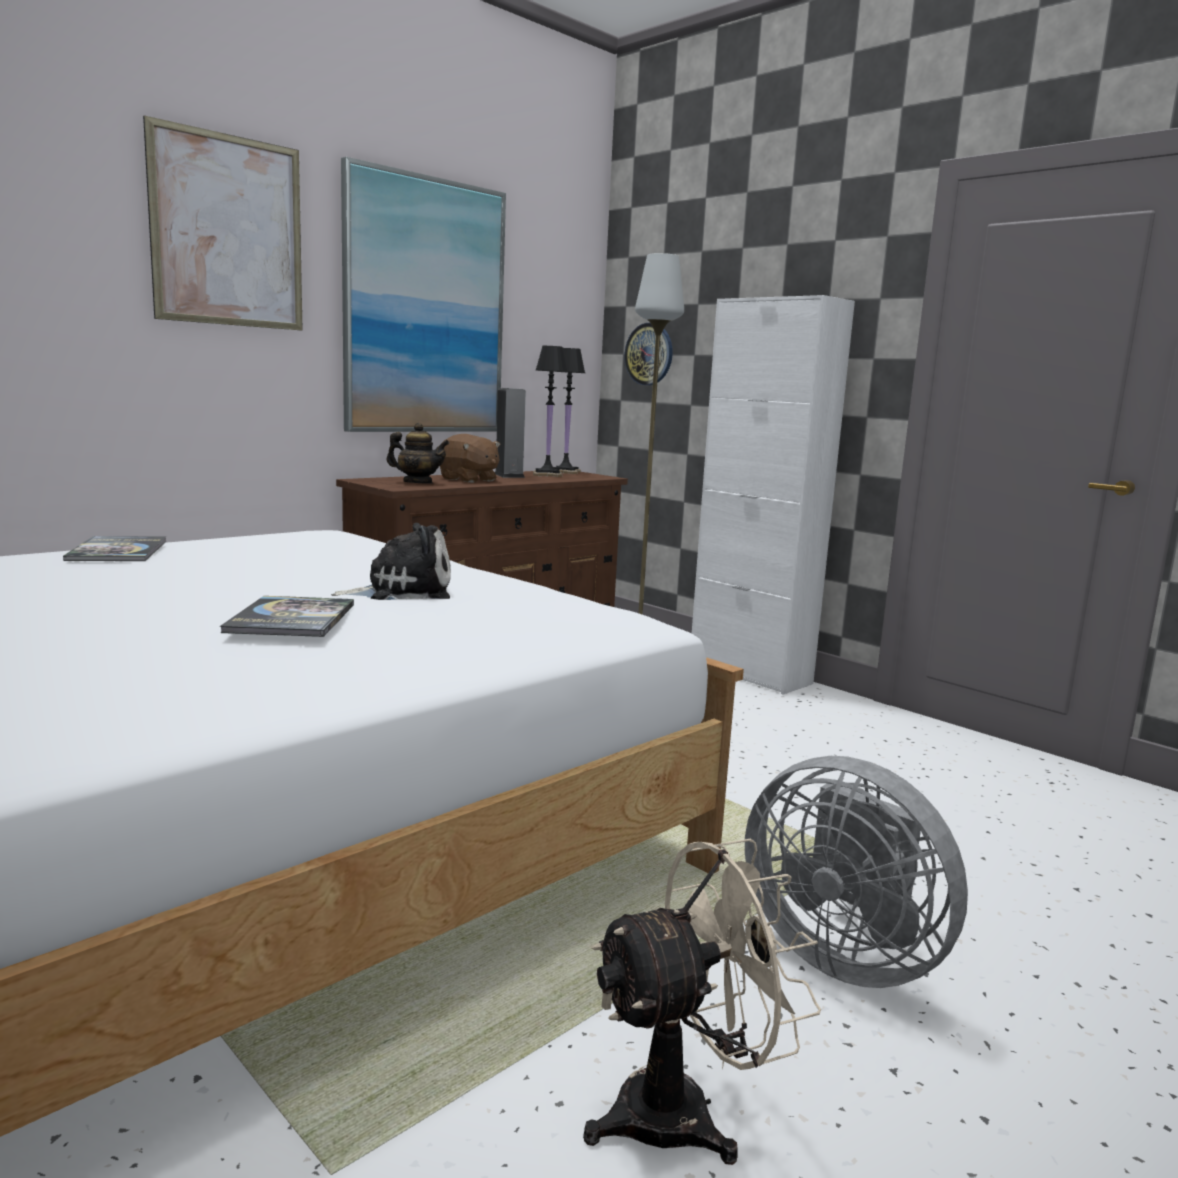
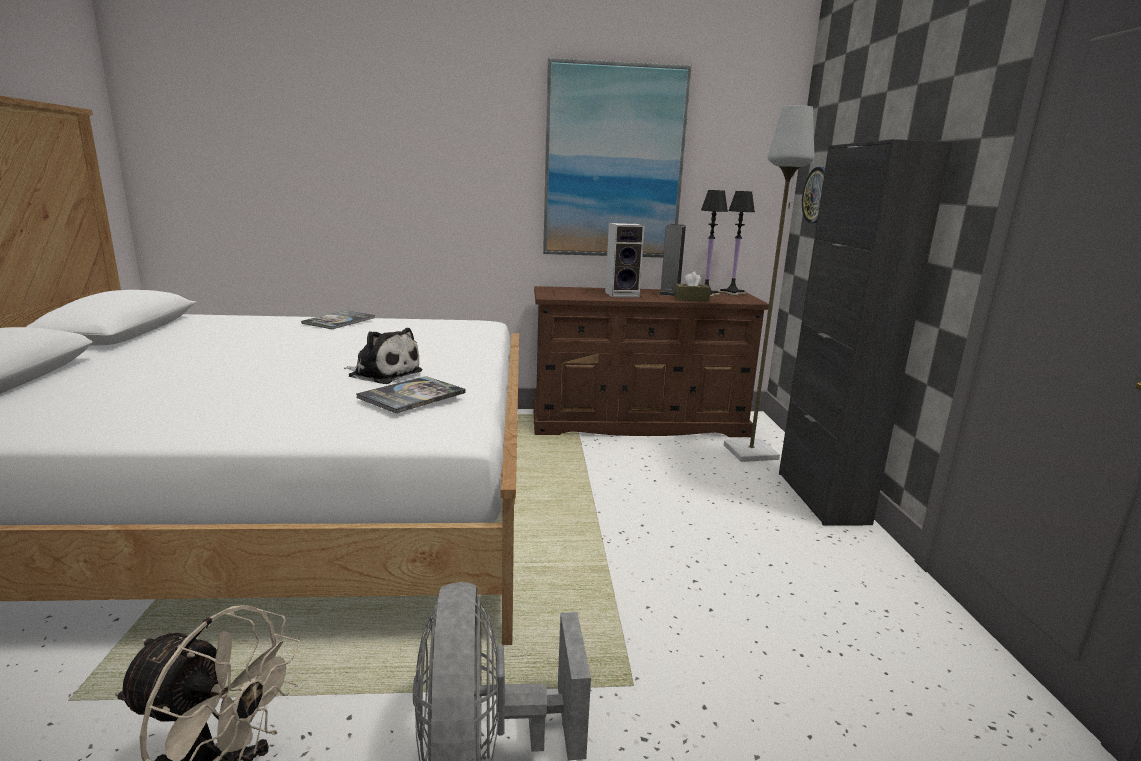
camera: 40 degrees right, 5 degrees up
picture [143,115,303,330] -> none
book [220,596,354,637] -> book moved to [356,376,466,413]
teapot [386,423,450,484] -> none
brown plush toy [440,434,500,483] -> speaker [605,223,645,297]
white cabinet [692,295,855,695] -> black cabinet [779,139,953,526]
none -> brown tissue box [674,272,711,302]

